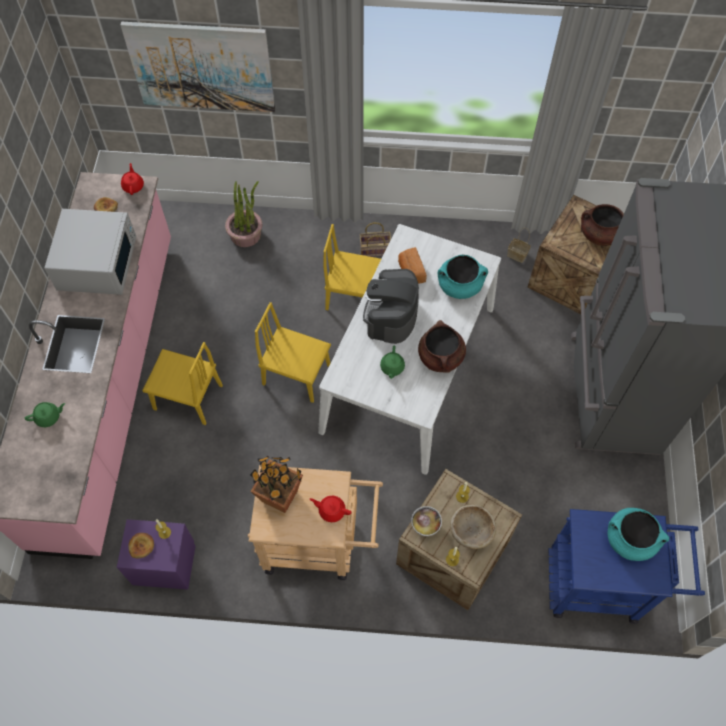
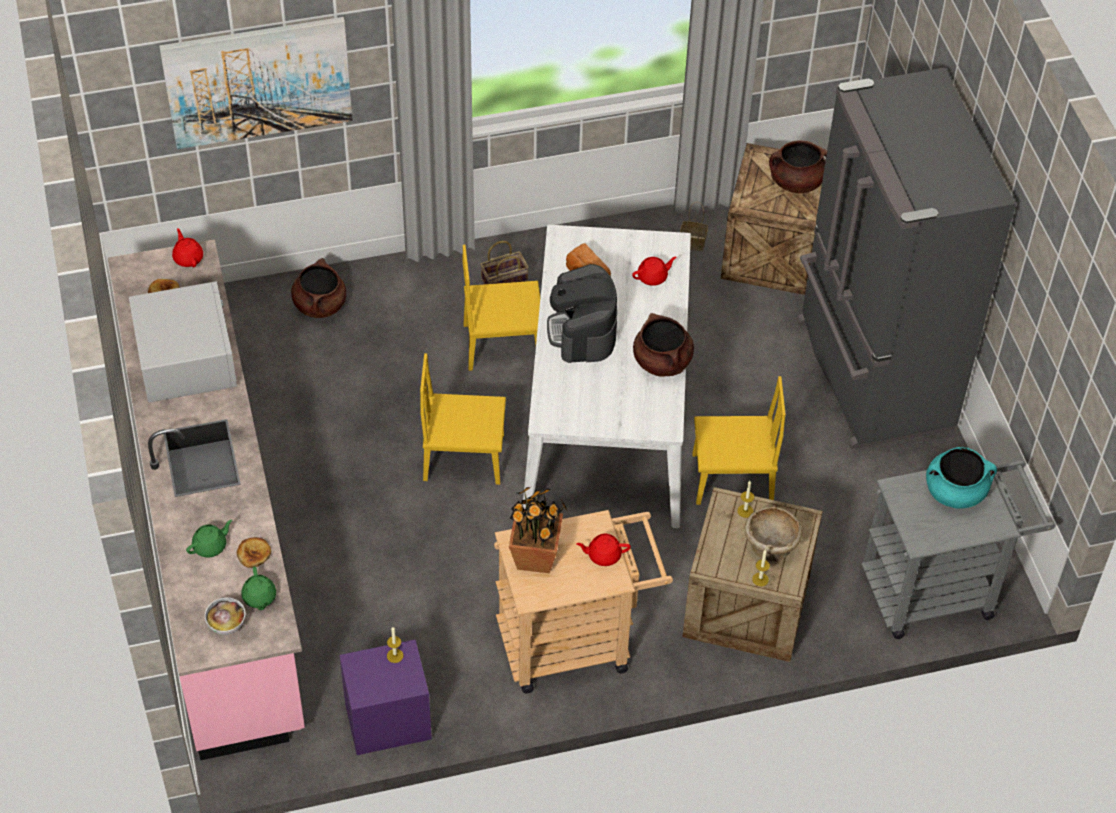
camera: 20 degrees left, 10 degrees down
bread [128,533,154,558] -> bread moved to [237,537,271,568]
yellow chair [142,342,223,425] -> yellow chair moved to [692,376,786,505]
potted plant [225,181,262,247] -> brown cooking pot [291,258,346,318]
green teapot [380,346,405,379] -> green teapot moved to [242,567,276,610]
bowl [411,506,442,536] -> bowl moved to [205,598,246,635]
turquoise cooking pot [438,255,488,299] -> red teapot [632,257,677,286]
blue cart [549,509,705,624] -> grey cart [861,458,1055,639]

